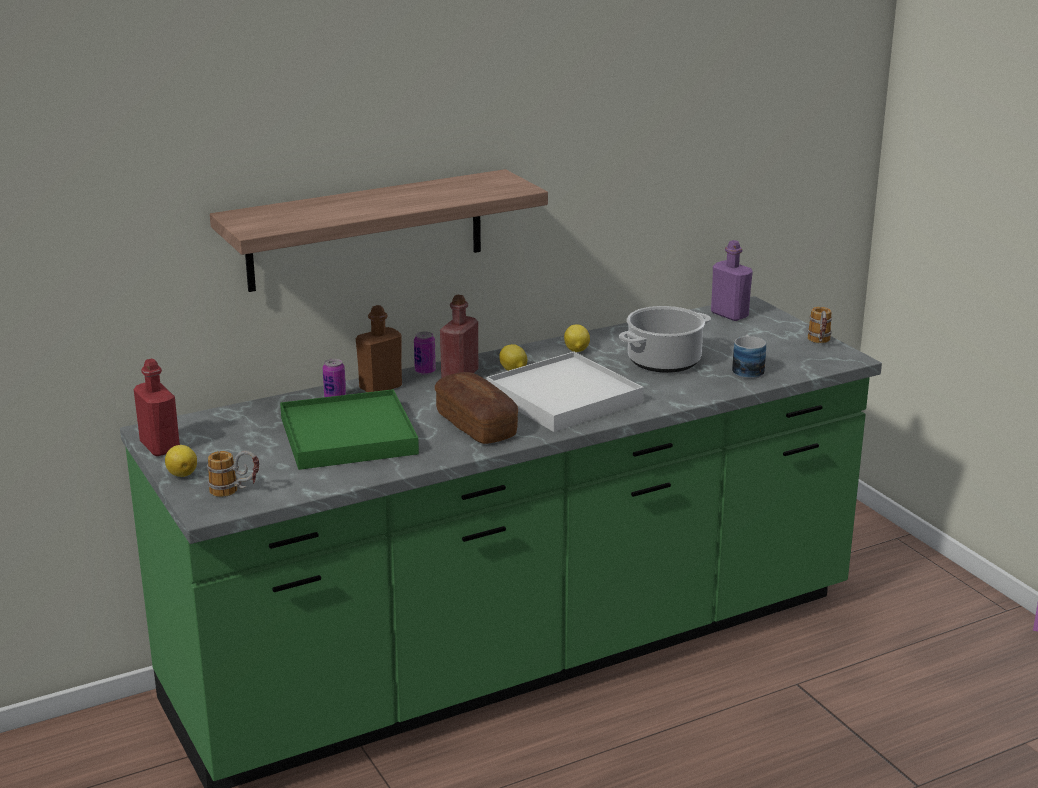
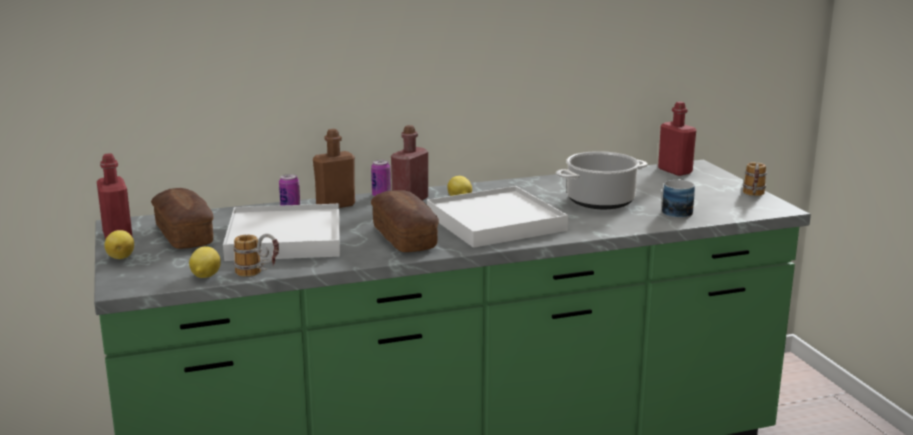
camera: 10 degrees right, 5 degrees down
mug [207,451,259,497] -> mug moved to [233,234,279,277]
shelf [210,169,548,292] -> none
green tray [280,389,419,470] -> white tray [223,204,340,261]
lemon [564,325,590,352] -> lemon moved to [189,247,221,278]
purple bottle [711,240,753,321] -> red bottle [658,101,696,176]
none -> bread [151,188,214,249]

